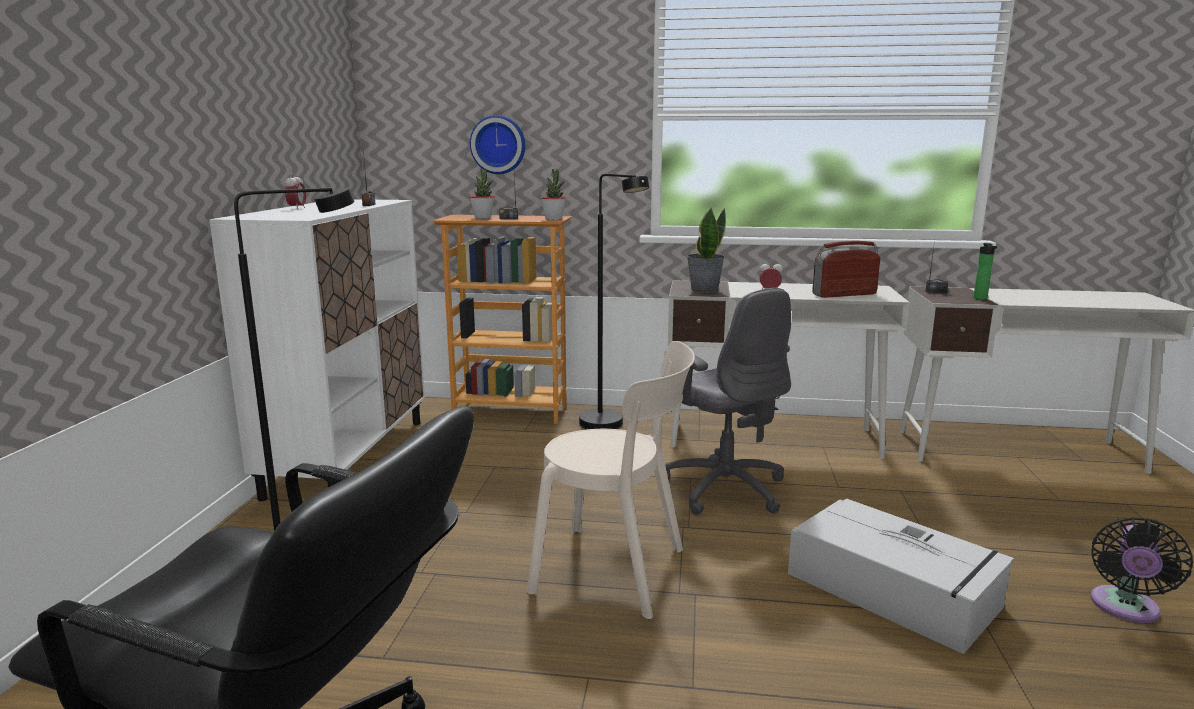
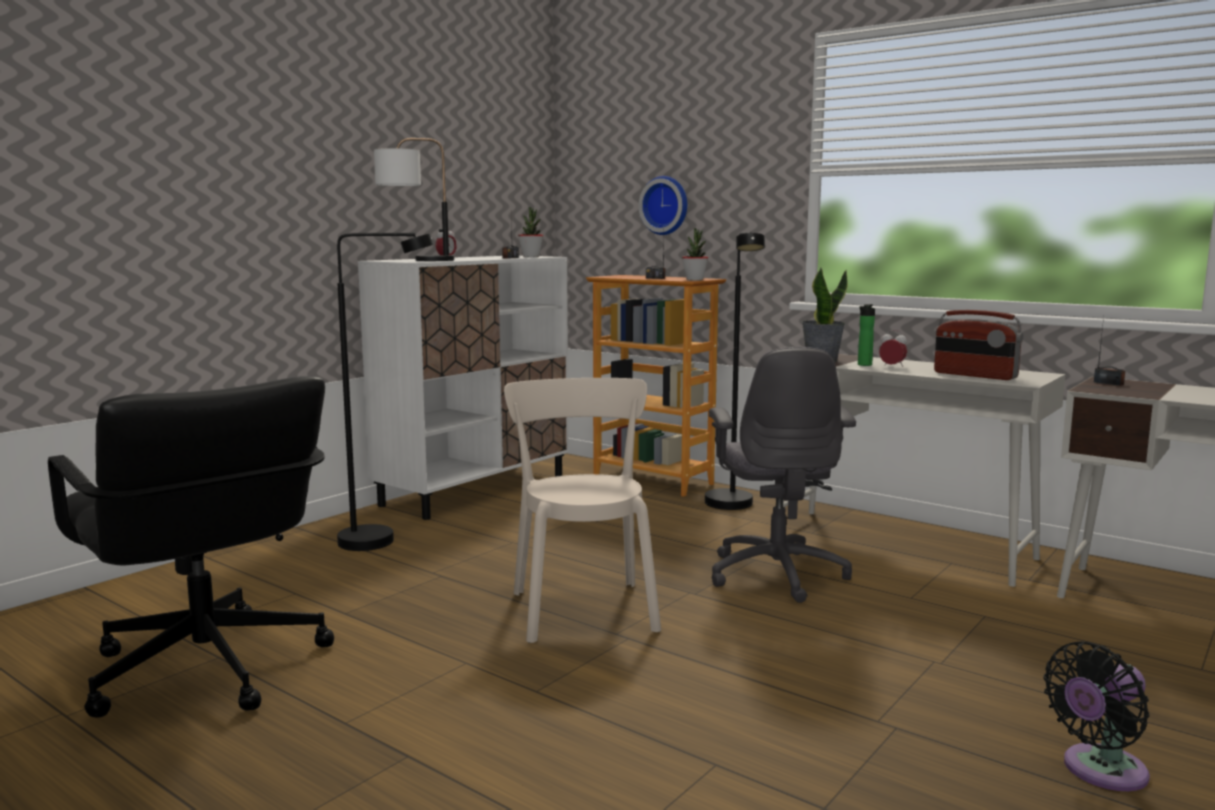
camera: 30 degrees right, 5 degrees down
potted plant [469,168,495,219] -> potted plant moved to [518,207,543,257]
beige chair [527,341,695,619] -> beige chair turned 150 degrees counterclockwise [504,378,661,643]
grey storage box [788,498,1014,654] -> none
radio [812,241,880,298] -> radio turned 150 degrees counterclockwise [934,310,1023,380]
bottle [973,243,997,300] -> bottle moved to [858,304,875,366]
none -> table lamp [374,138,454,261]

